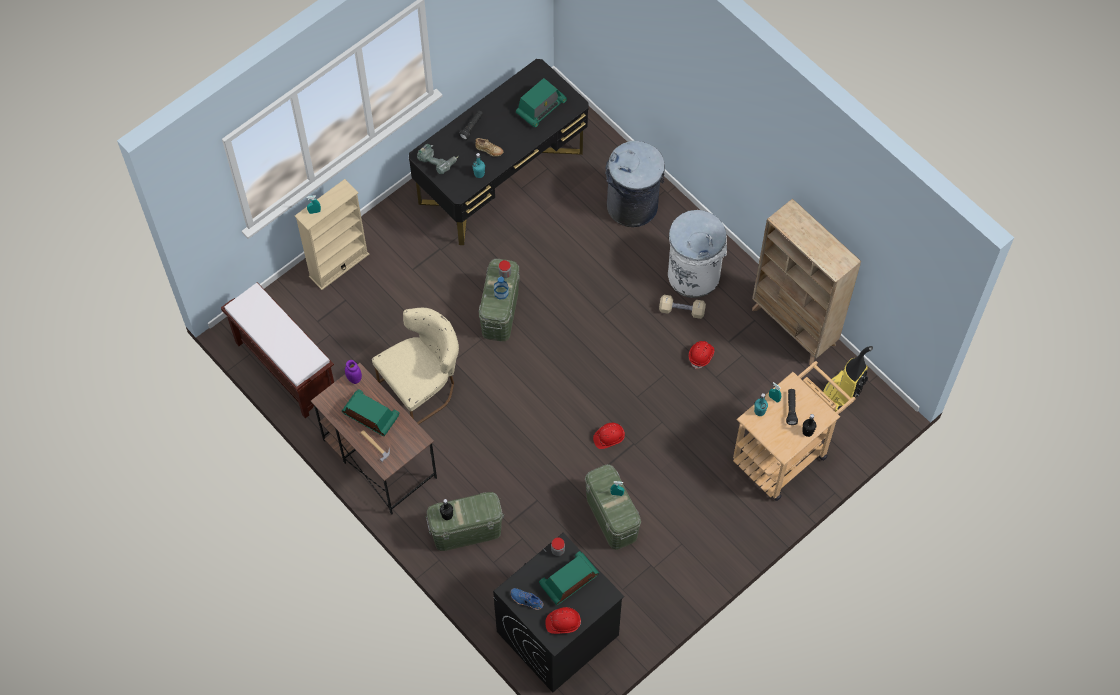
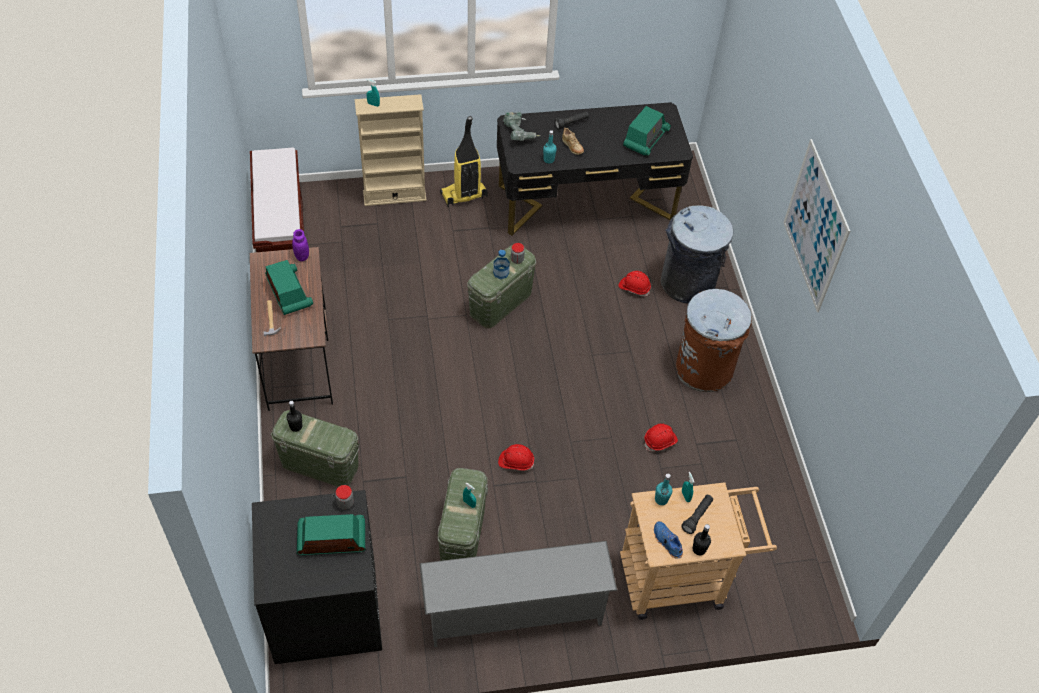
camera: 30 degrees right, 10 degrees down
beige chair [372,308,459,424] -> none
blue shoe [510,588,544,610] -> blue shoe moved to [654,521,683,559]
radio [516,78,567,127] -> radio turned 45 degrees counterclockwise [623,106,671,156]
red hard hat [545,607,581,634] -> red hard hat moved to [618,271,651,297]
beige dumbbell [659,295,706,319] -> none
white trash can [668,210,727,298] -> brown trash can [676,289,752,392]
beige bookcase [752,198,861,365] -> none
vacuum cleaner [823,346,873,415] -> vacuum cleaner moved to [440,116,488,207]
none -> grey shoe rack [419,541,617,647]
none -> picture [783,139,850,312]

